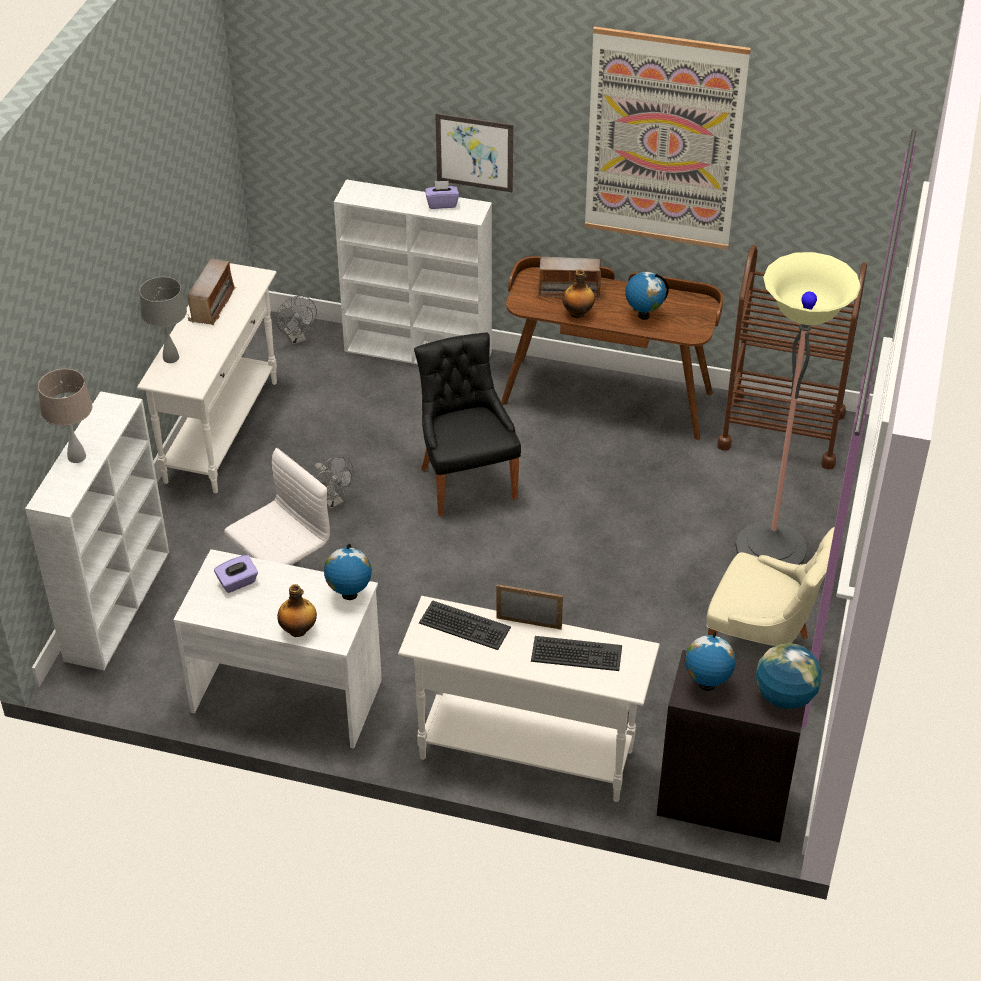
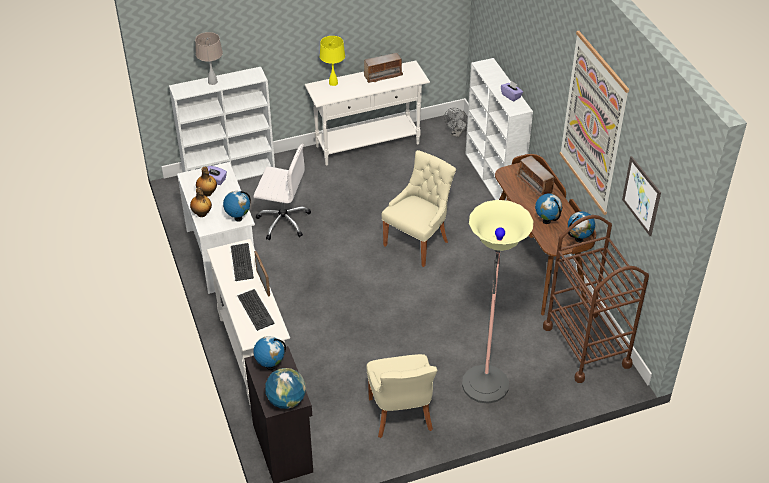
camera: 55 degrees right, 0 degrees up
grey table lamp [139,277,187,363] -> yellow table lamp [320,36,345,86]
grey fan [314,456,354,509] -> none
black chair [414,333,521,517] -> beige chair [382,150,456,267]
picture [435,113,513,192] -> picture moved to [622,156,661,236]
bottle [562,269,595,318] -> bottle moved to [196,167,217,197]
none -> globe [568,211,595,243]

